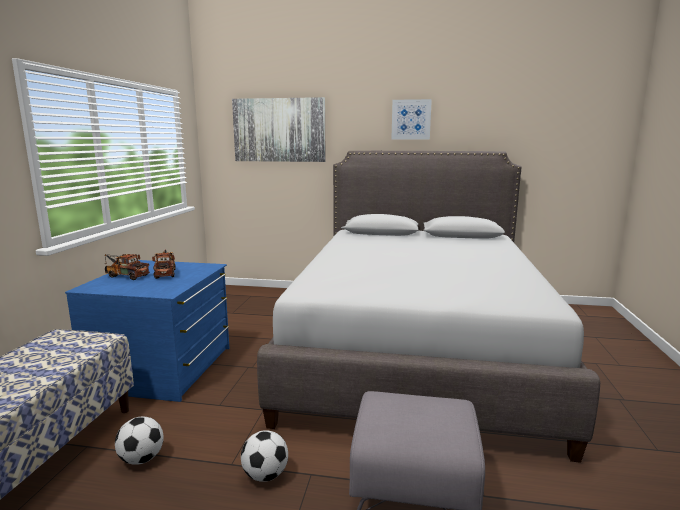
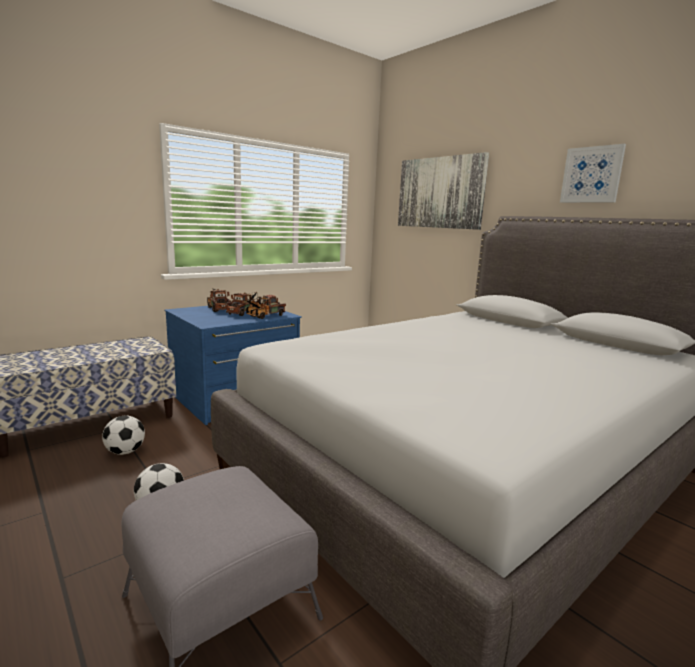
camera: 40 degrees right, 0 degrees up
none -> toy truck [245,295,286,319]

